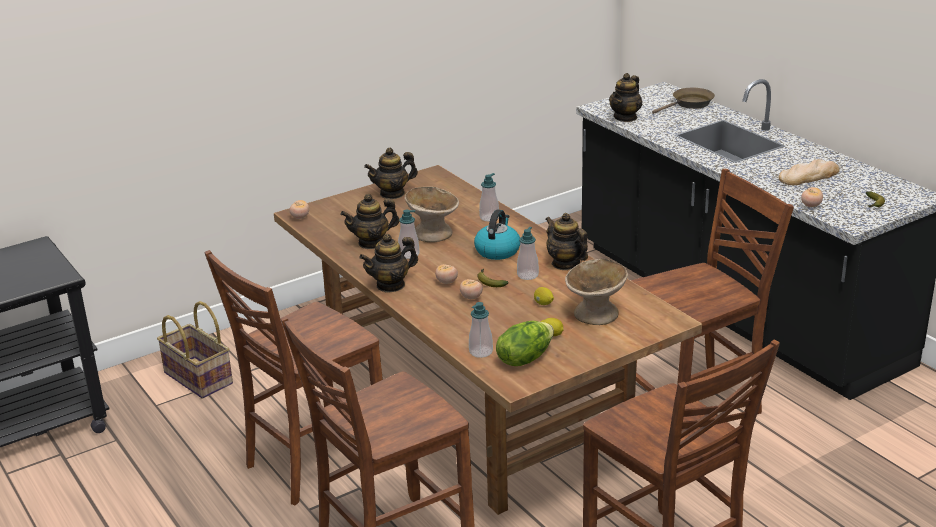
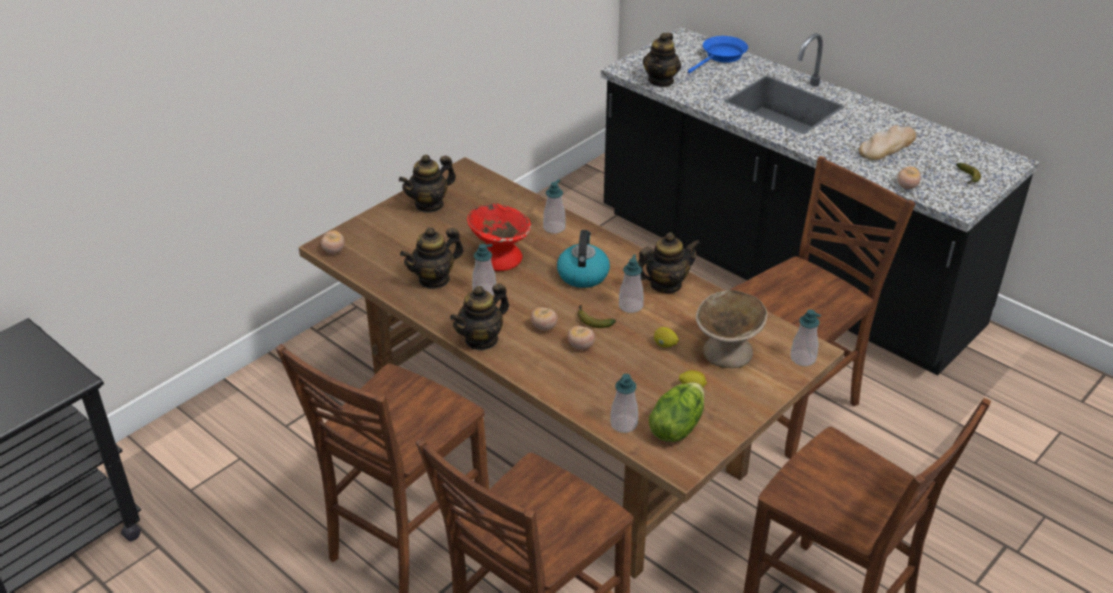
camera: 15 degrees left, 10 degrees up
basket [157,301,233,399] -> none
beige bowl [405,187,459,242] -> red bowl [467,203,531,271]
teapot [545,213,588,270] -> teapot turned 120 degrees clockwise [638,232,701,293]
brown frying pan [652,88,715,114] -> blue frying pan [688,36,748,73]
none -> soap dispenser [790,309,821,366]

